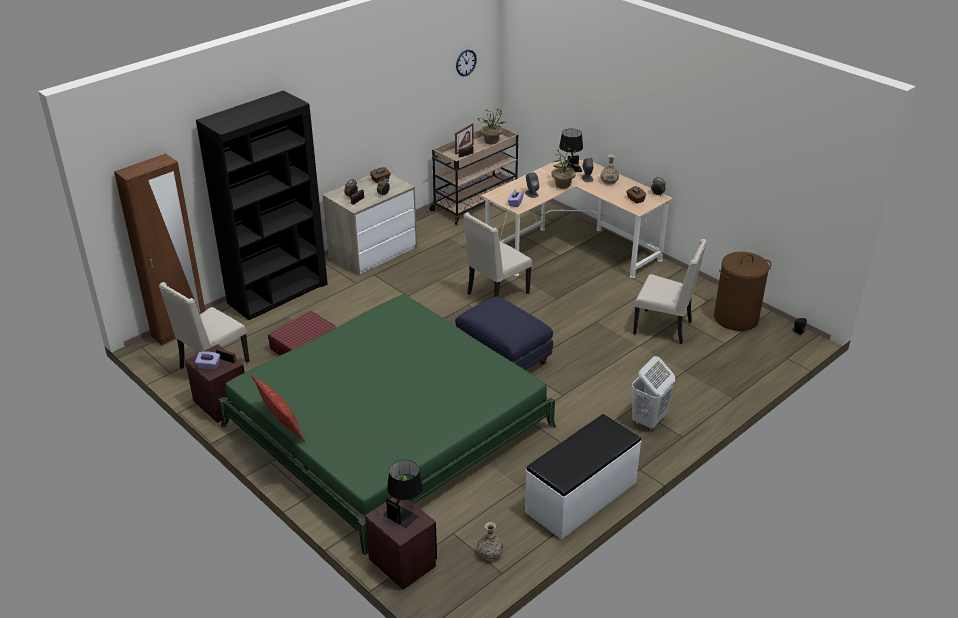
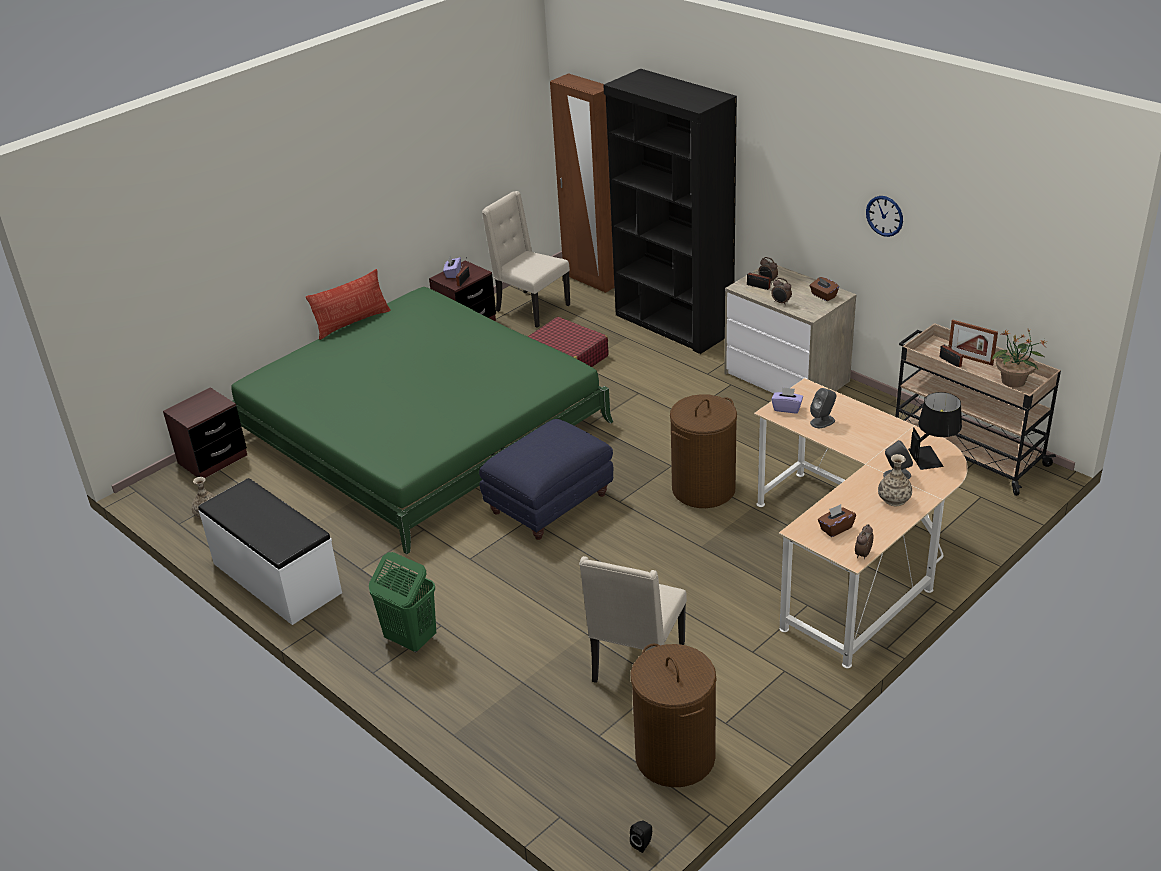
camera: 90 degrees right, 0 degrees up
black table lamp [383,460,423,528] -> none
wall clock [456,49,477,76] -> wall clock moved to [866,196,903,237]
beige chair [464,212,532,297] -> brown laundry basket [670,394,737,508]
potted plant [551,147,579,189] -> none
white laundry basket [632,356,675,431] -> green laundry basket [369,552,436,652]

